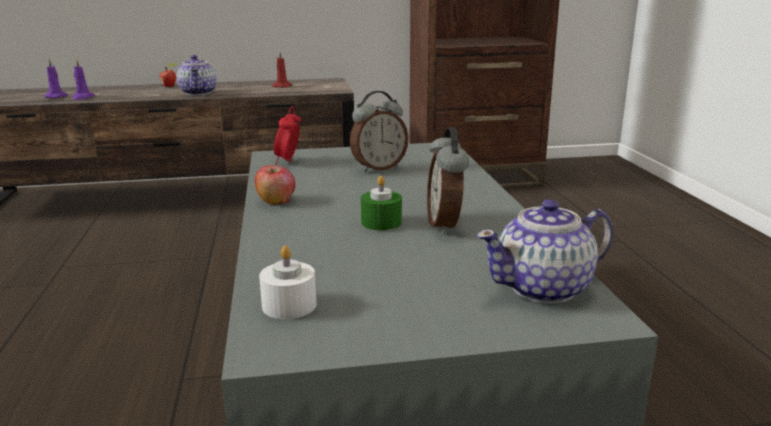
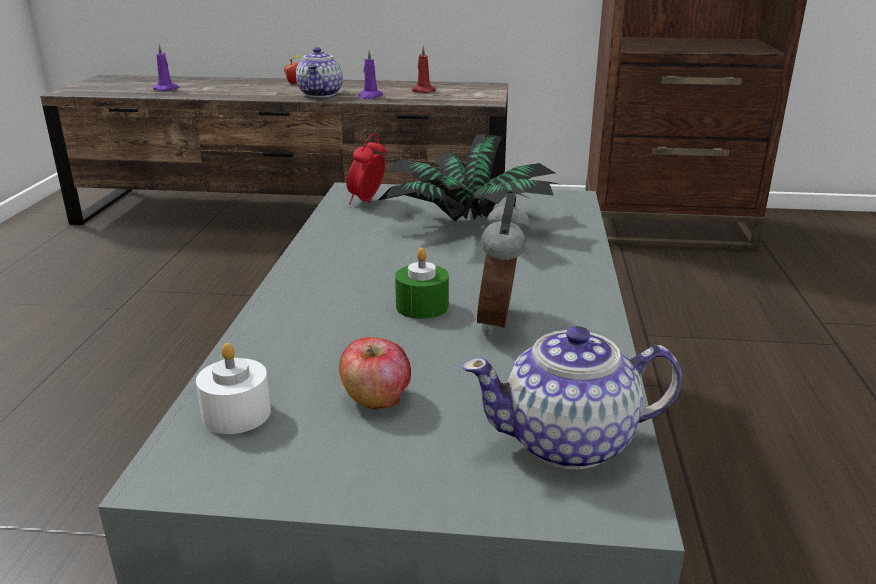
camera: 15 degrees right, 5 degrees up
purple candle [72,58,95,100] -> purple candle moved to [359,50,383,100]
apple [255,165,295,205] -> apple moved to [339,337,411,410]
alarm clock [350,91,409,173] -> potted plant [377,134,562,221]

